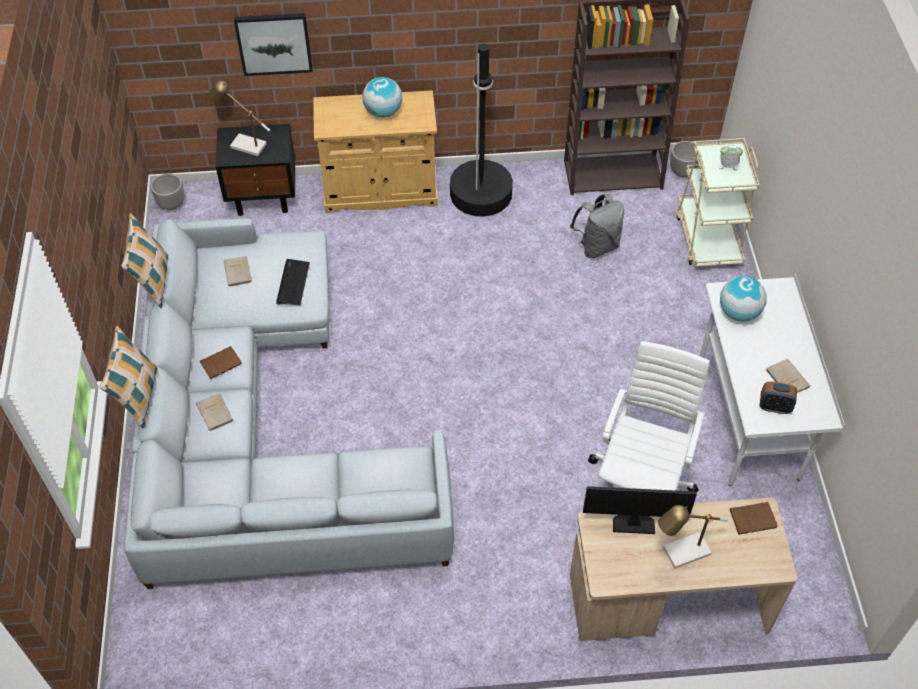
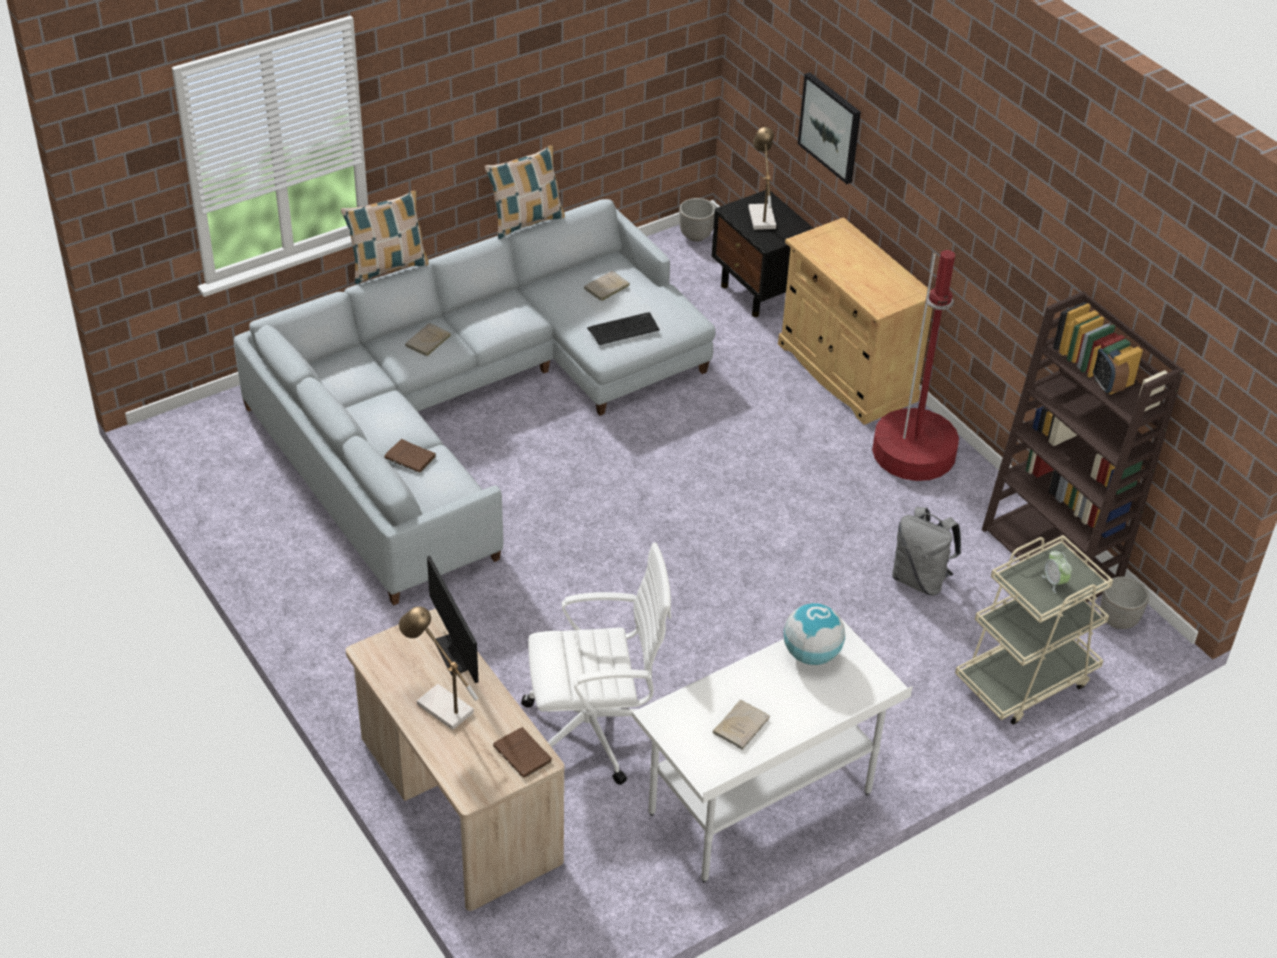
camera: 60 degrees right, 10 degrees down
brown book [200,346,242,379] -> brown book moved to [385,439,437,472]
globe [363,77,402,118] -> none
black floor lamp [450,44,513,217] -> red floor lamp [872,250,959,481]
alarm clock [760,381,797,414] -> alarm clock moved to [1093,349,1129,393]

